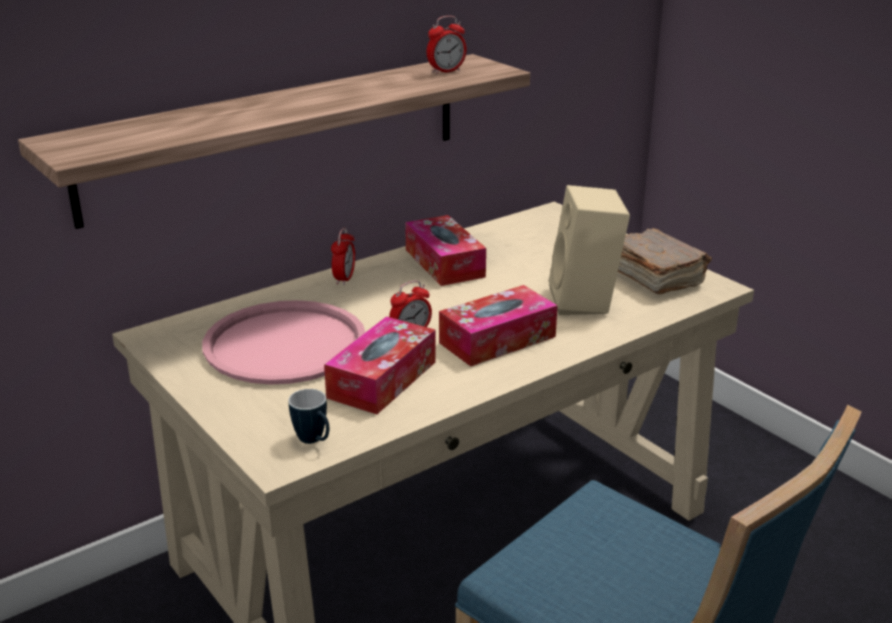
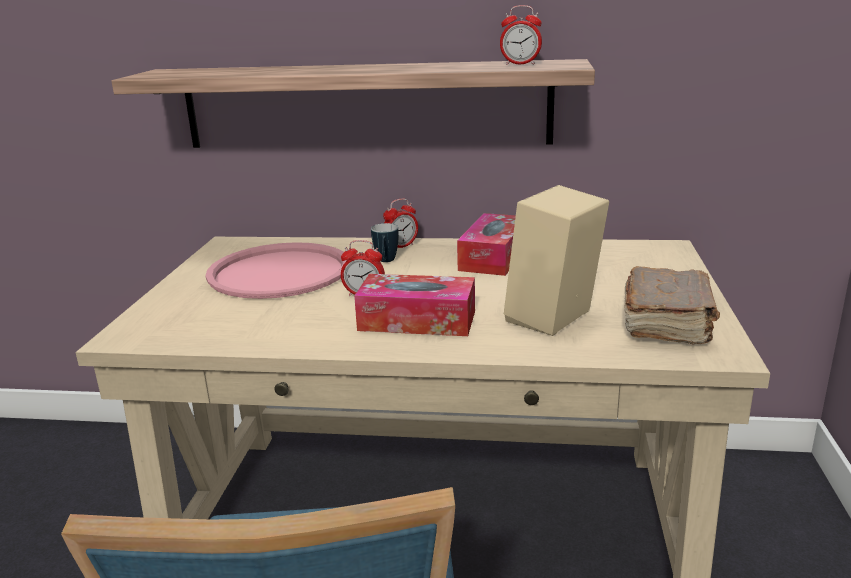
camera: 45 degrees right, 5 degrees down
mug [289,389,329,444] -> mug moved to [371,223,399,262]
tissue box [324,316,436,414] -> none

